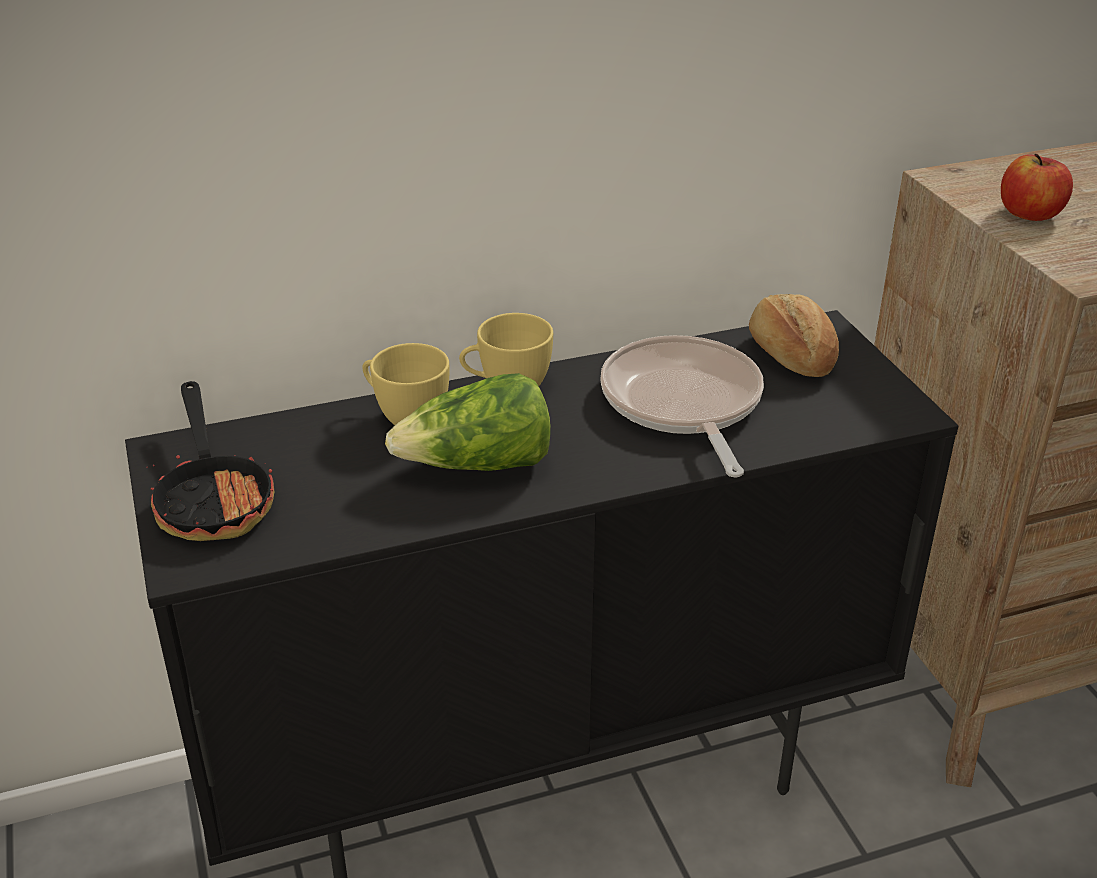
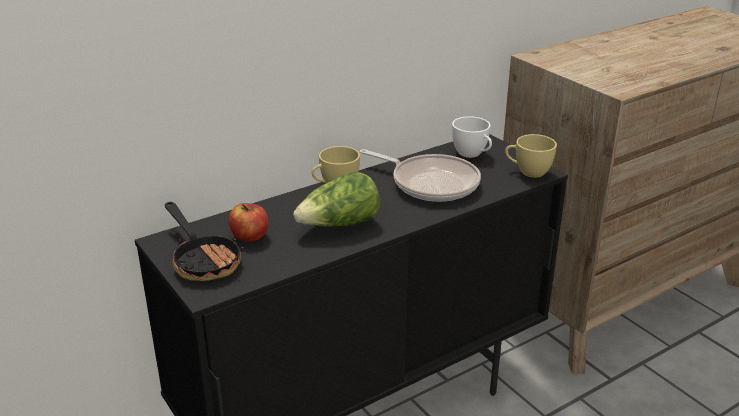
camera: 15 degrees left, 5 degrees down
yellow cup [362,343,449,425] -> yellow cup moved to [505,134,557,178]
frying pan [600,335,764,477] -> frying pan turned 150 degrees clockwise [360,149,481,202]
bread [749,294,839,377] -> white cup [452,116,492,158]
apple [1001,154,1073,221] -> apple moved to [229,203,269,242]

